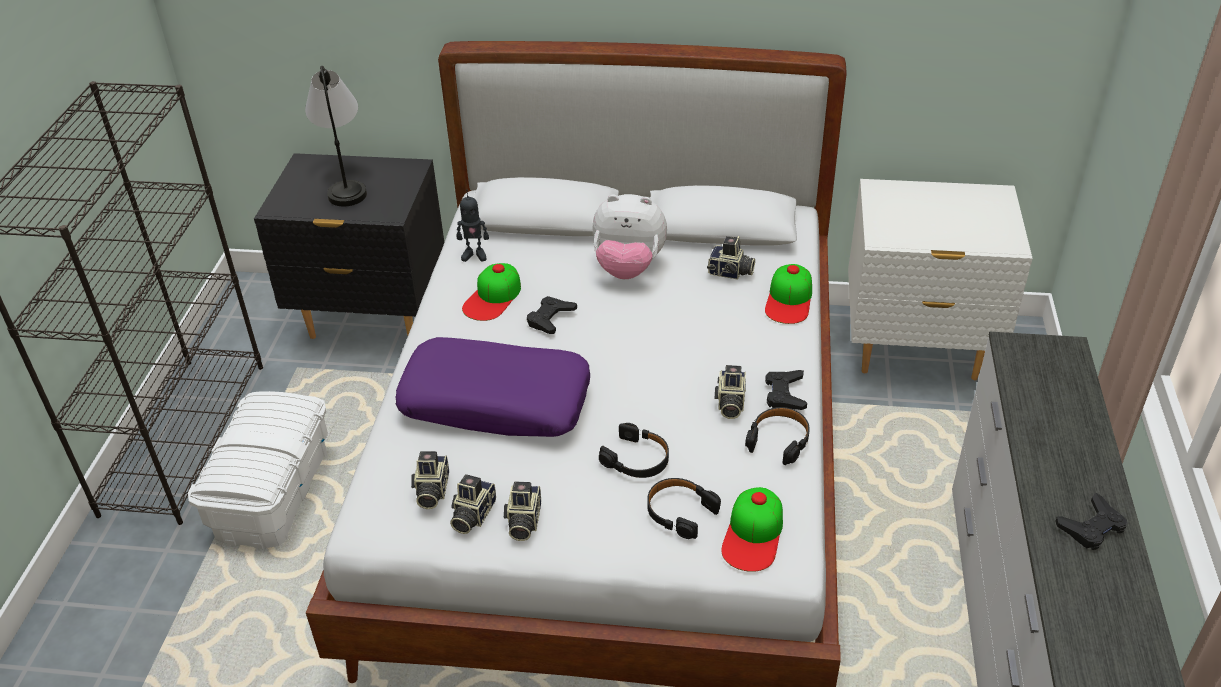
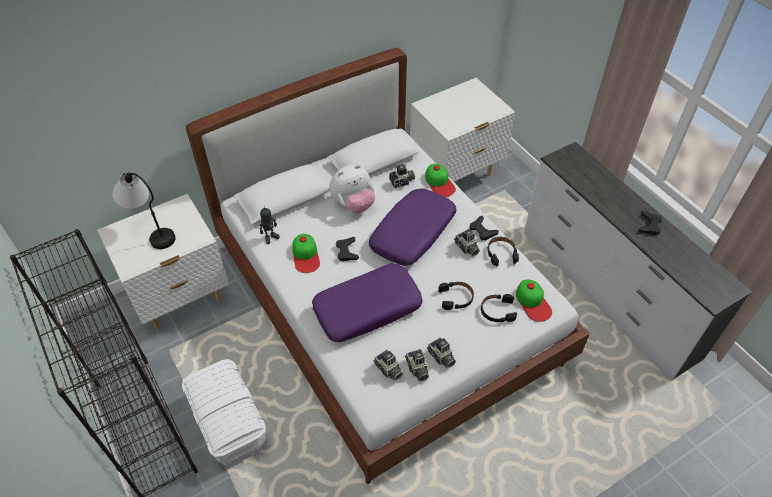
camera: 40 degrees left, 10 degrees up
black nightstand [254,153,444,339] -> white nightstand [97,194,229,330]
none -> purple pillow [369,188,457,266]

